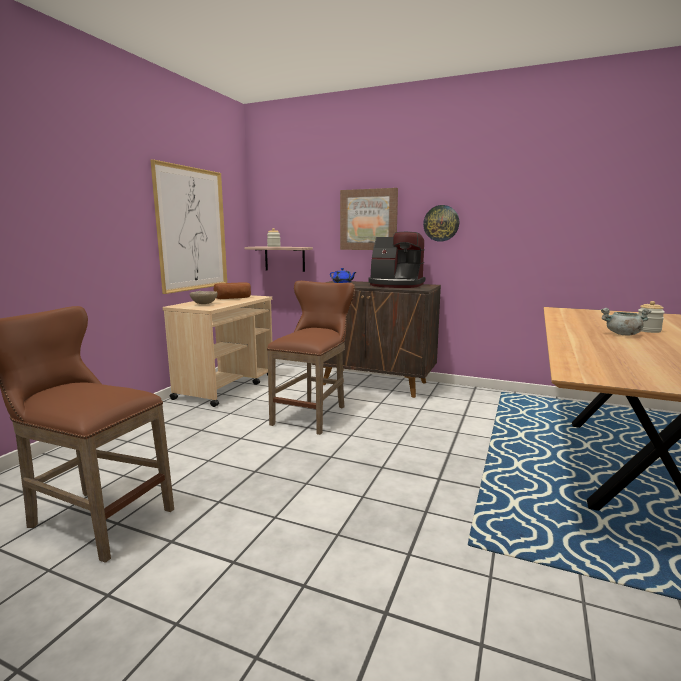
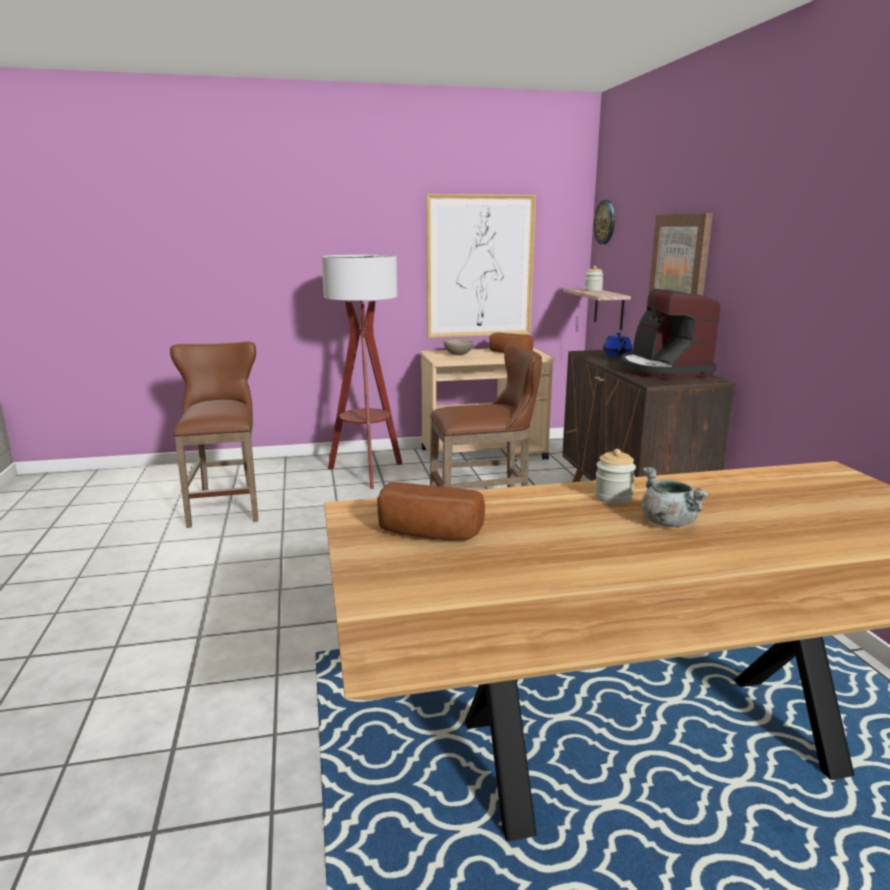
camera: 55 degrees right, 5 degrees up
wall clock [423,205,459,242] -> wall clock moved to [594,200,615,244]
jar [638,301,665,333] -> jar moved to [594,449,636,504]
none -> floor lamp [322,255,402,489]
none -> bread [377,482,485,540]

